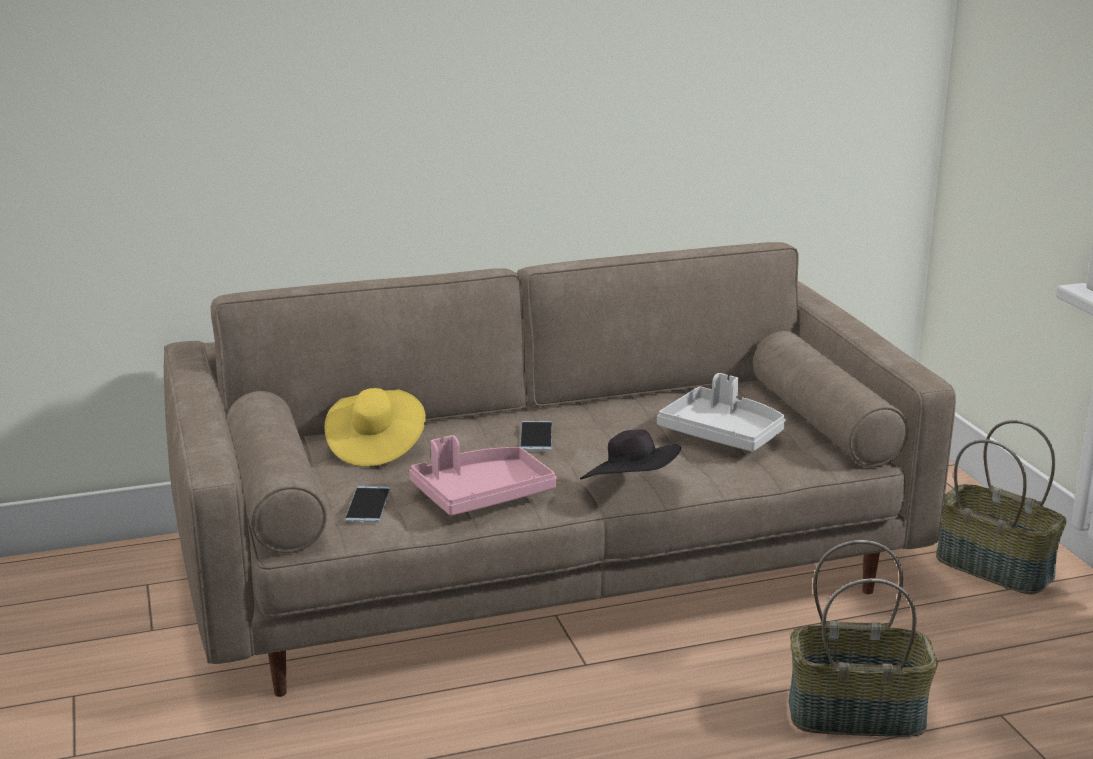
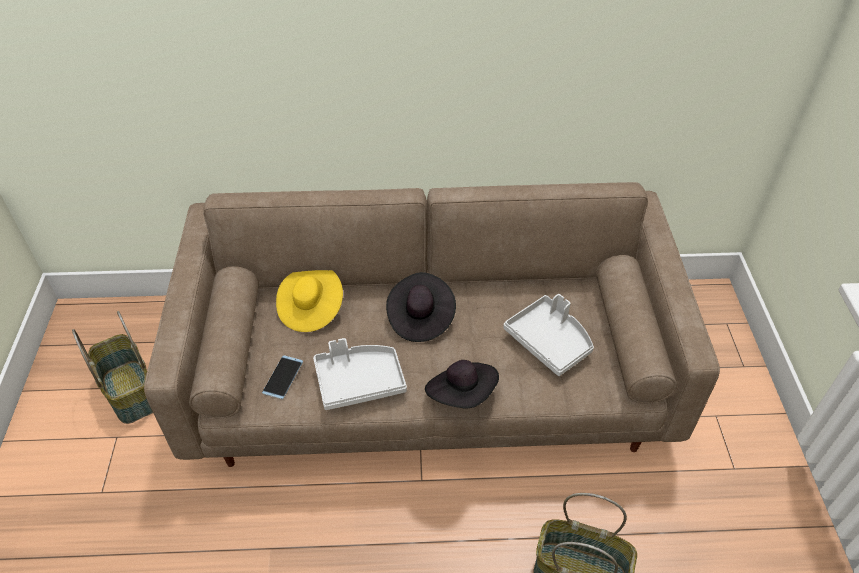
camera: 15 degrees right, 25 degrees up
pink tray [409,435,557,516] -> grey tray [313,338,407,410]
phone [520,421,552,451] -> black hat [386,272,456,342]
basket [936,420,1067,595] -> basket moved to [72,311,153,424]

